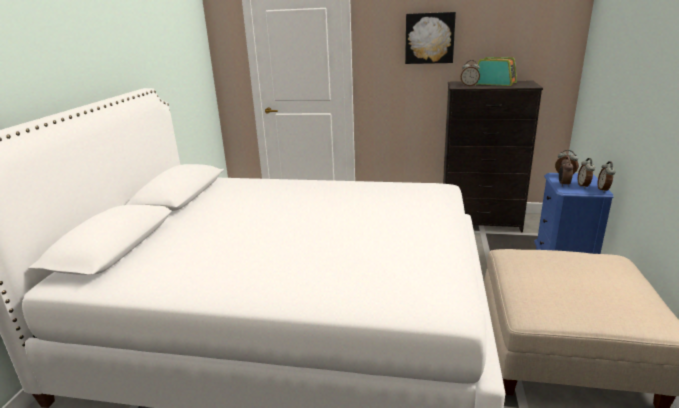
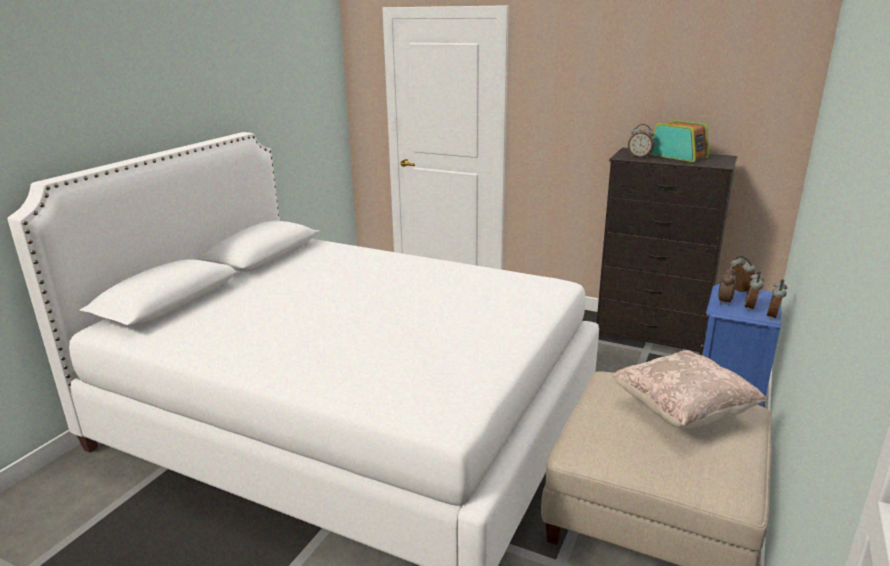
camera: 15 degrees right, 0 degrees up
picture [405,12,456,64] -> none
none -> beige pillow [612,350,767,429]

